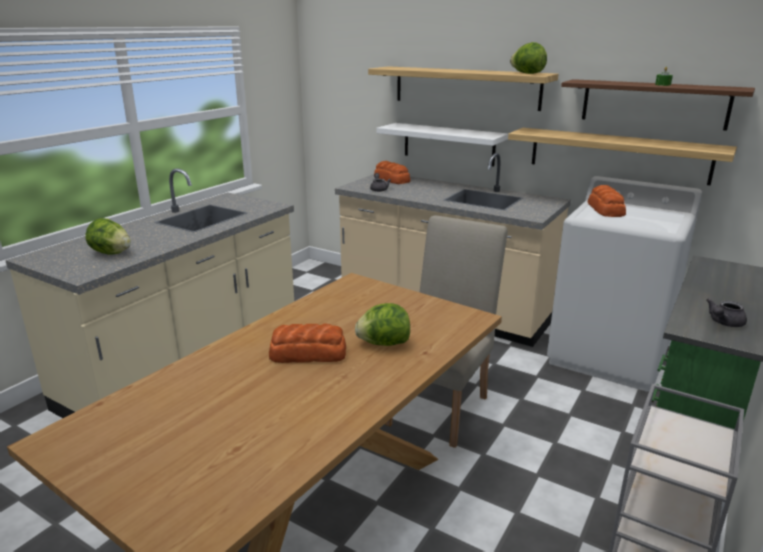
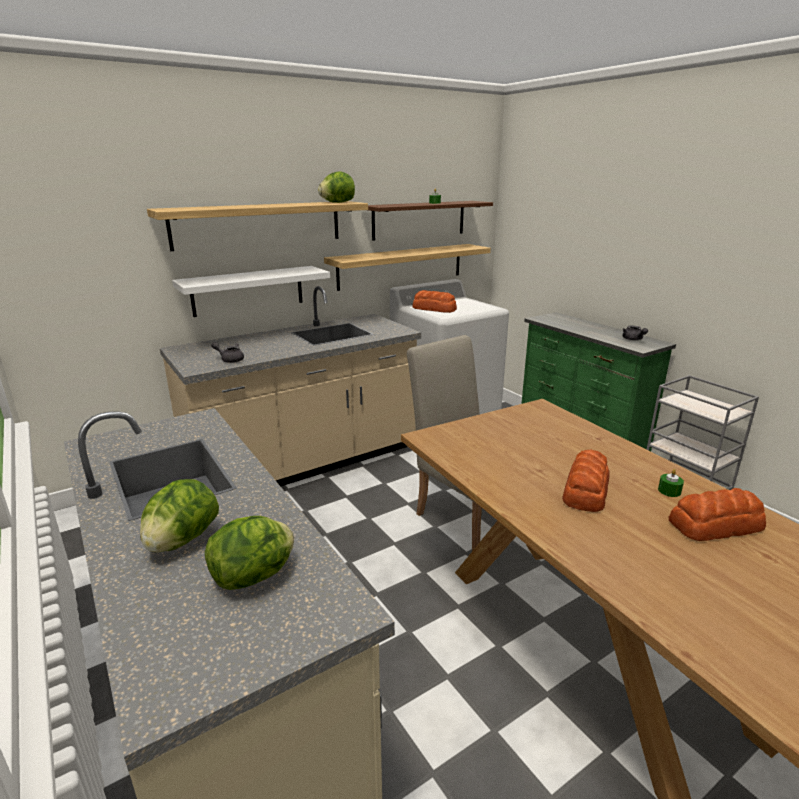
camera: 65 degrees left, 0 degrees up
lettuce [355,303,410,346] -> lettuce moved to [140,479,219,553]
bread [374,161,411,184] -> bread moved to [669,488,766,541]
none -> green candle [658,469,684,497]

